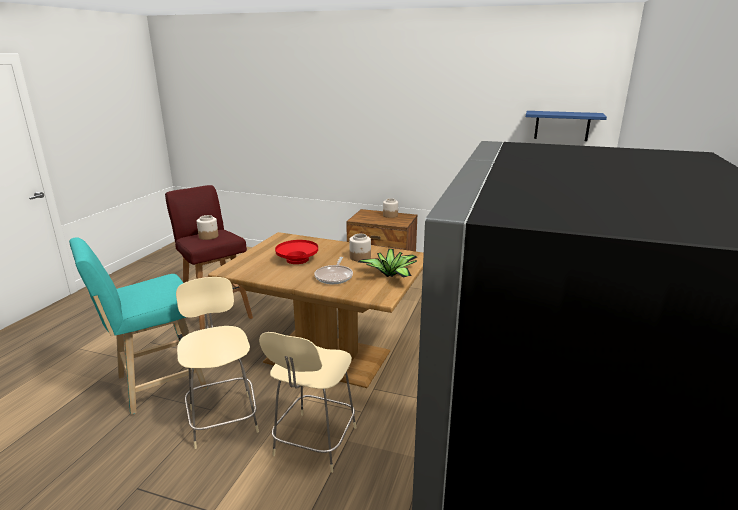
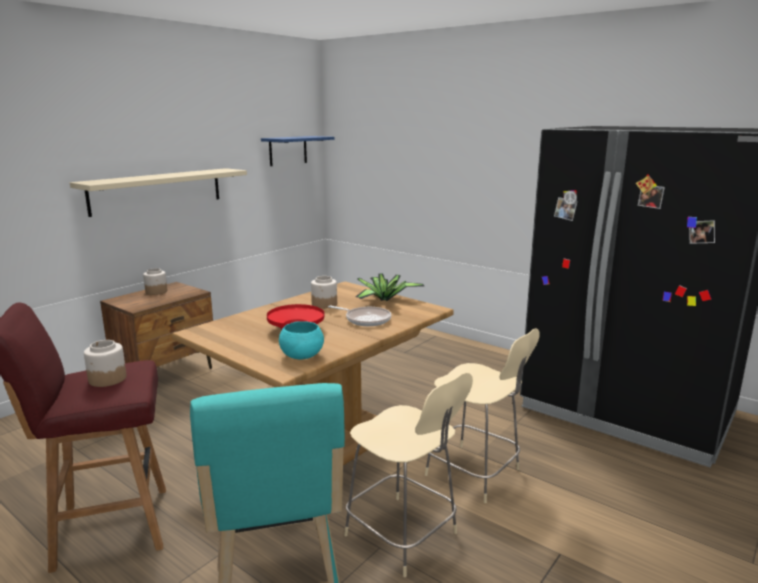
camera: 70 degrees left, 5 degrees down
beige chair [176,277,259,449] -> beige chair turned 135 degrees counterclockwise [344,372,473,577]
none -> beige shelf [70,168,247,217]
none -> turquoise bowl [279,321,324,359]

